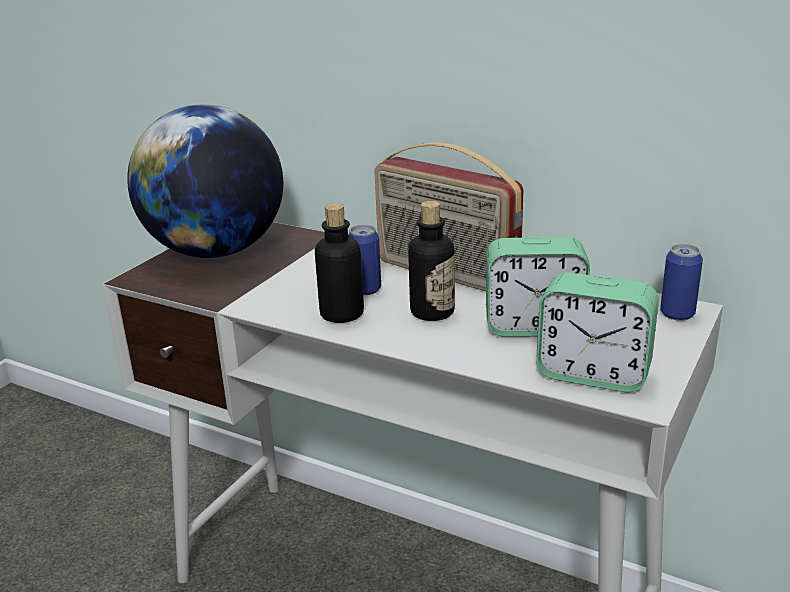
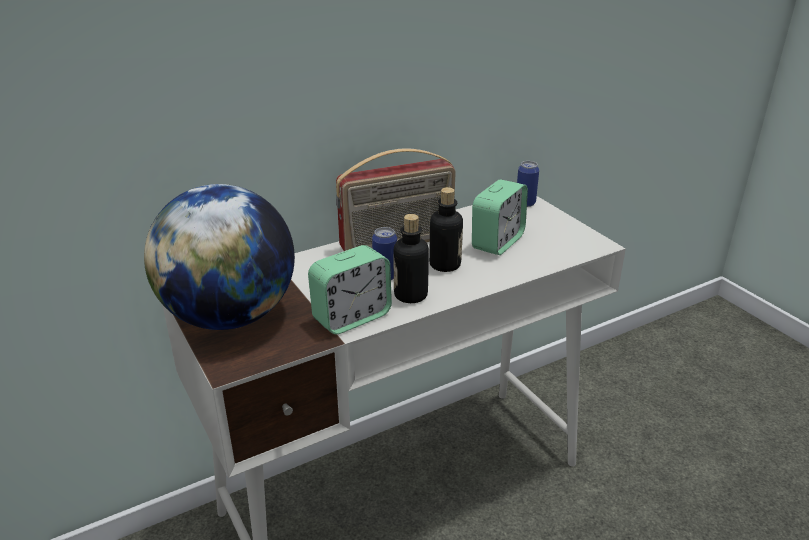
camera: 60 degrees left, 5 degrees up
alarm clock [536,272,659,392] -> alarm clock moved to [308,245,392,334]

